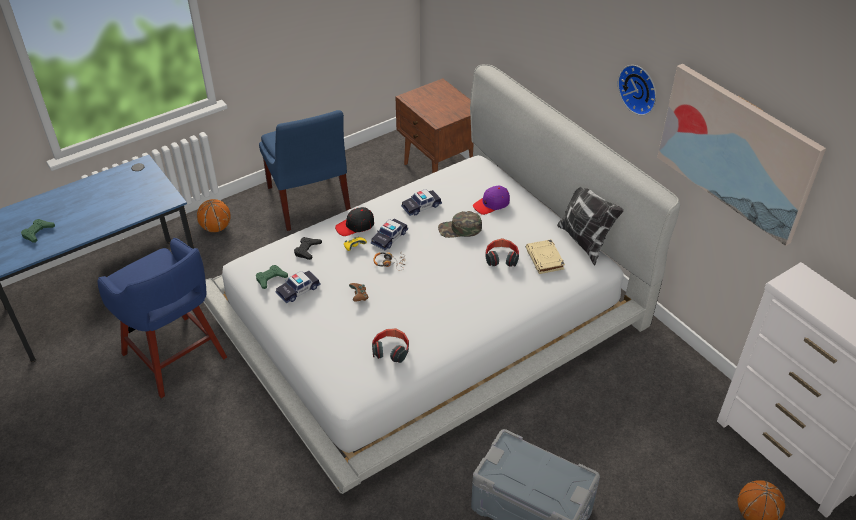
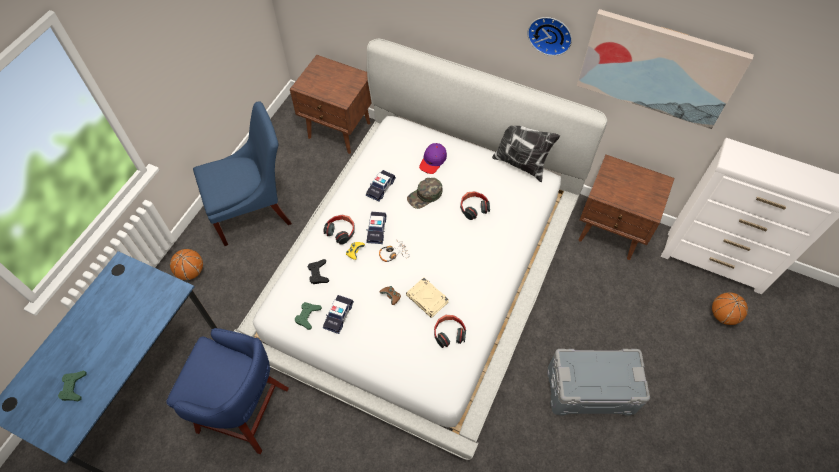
camera: 30 degrees left, 15 degrees up
blue chair [259,110,351,231] -> blue chair turned 60 degrees counterclockwise [193,101,292,246]
black cap [335,207,374,236] -> headphones [323,215,355,245]
beige book [526,239,565,274] -> beige book moved to [406,277,449,318]
none -> brown nightstand [578,155,675,260]

